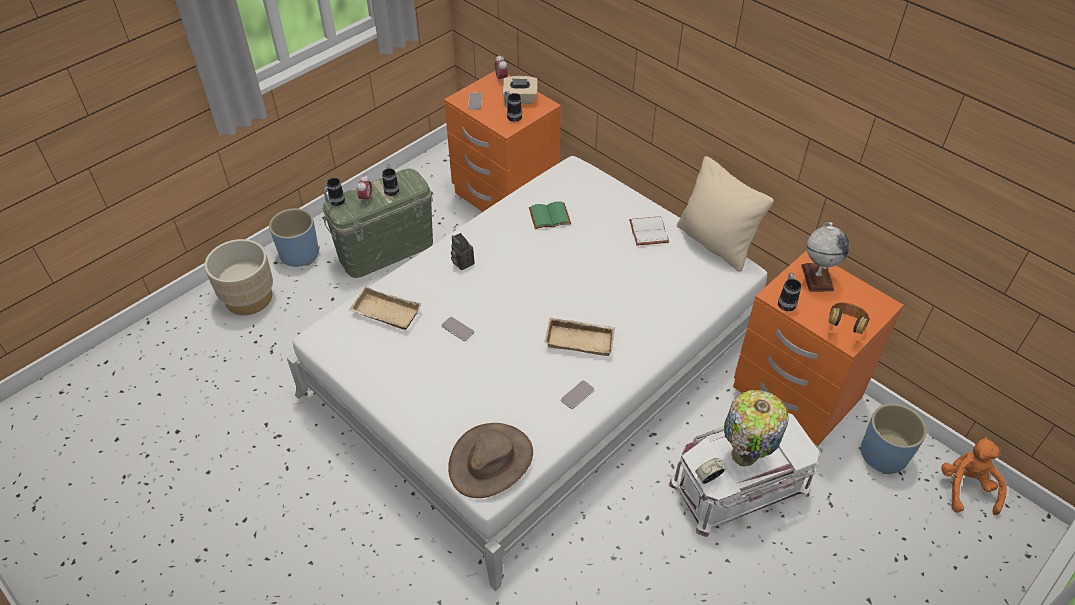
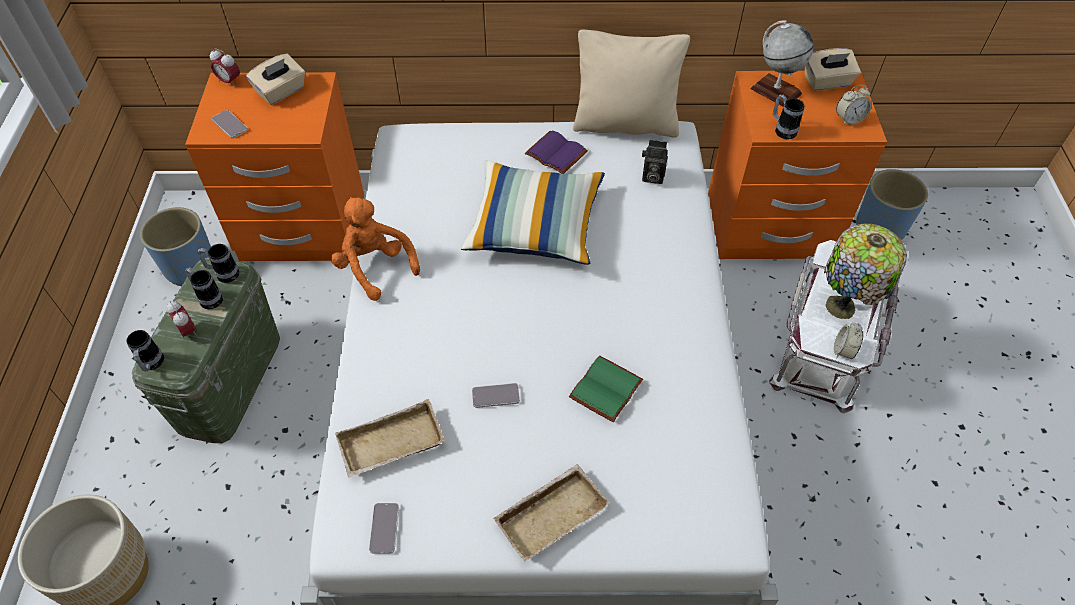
camera: 45 degrees left, 5 degrees up
blue planter [269,208,319,267] -> blue planter moved to [140,207,211,286]
brown hat [448,423,533,498] -> none
camera [451,233,475,270] -> camera moved to [642,140,668,184]
mug [504,91,522,122] -> mug moved to [198,244,240,283]
green book [529,201,571,229] -> green book moved to [569,355,643,422]
beige tray [544,318,616,356] -> beige tray moved to [493,464,610,561]
phone [561,380,594,409] -> phone moved to [369,503,399,554]
white book [629,216,669,246] -> purple book [525,131,588,174]
headphones [828,302,870,334] -> alarm clock [836,85,872,125]
orange plush toy [942,437,1007,515] -> orange plush toy moved to [331,197,420,301]
none -> pillow [461,160,605,265]
none -> beige tissue box [805,48,861,91]

